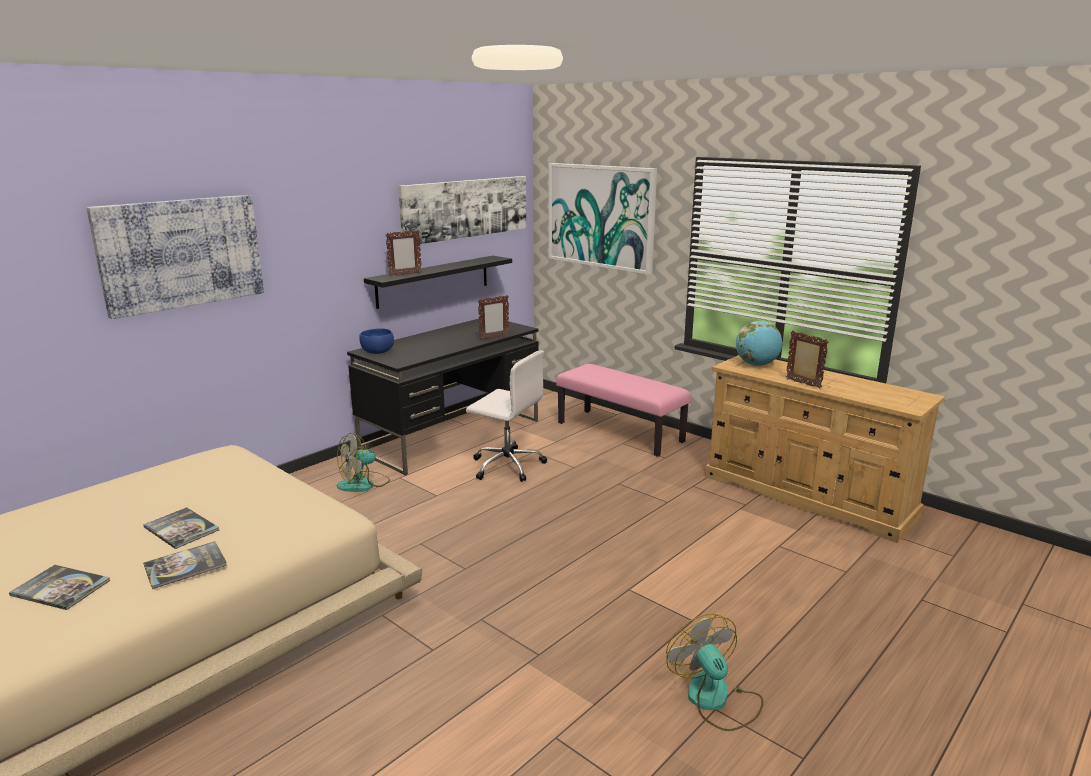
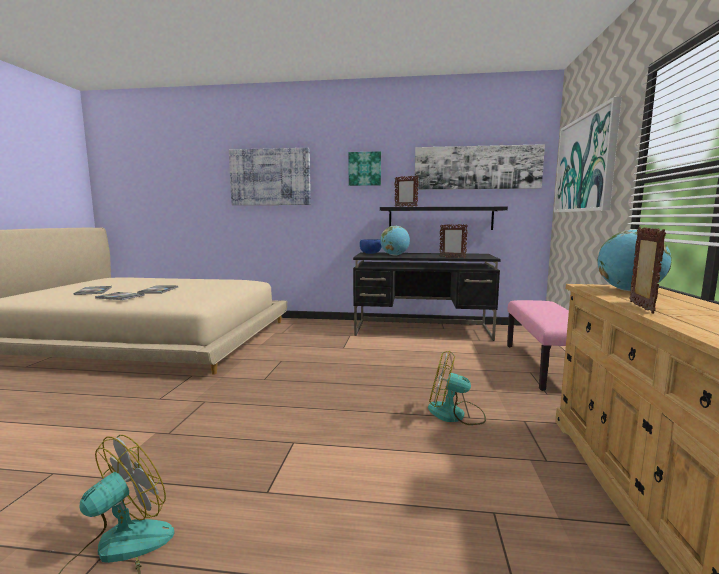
camera: 55 degrees right, 10 degrees down
fan [337,433,390,492] -> fan moved to [428,351,486,425]
white office chair [466,350,547,482] -> none
none -> picture [349,151,381,186]
none -> globe [380,226,410,256]

